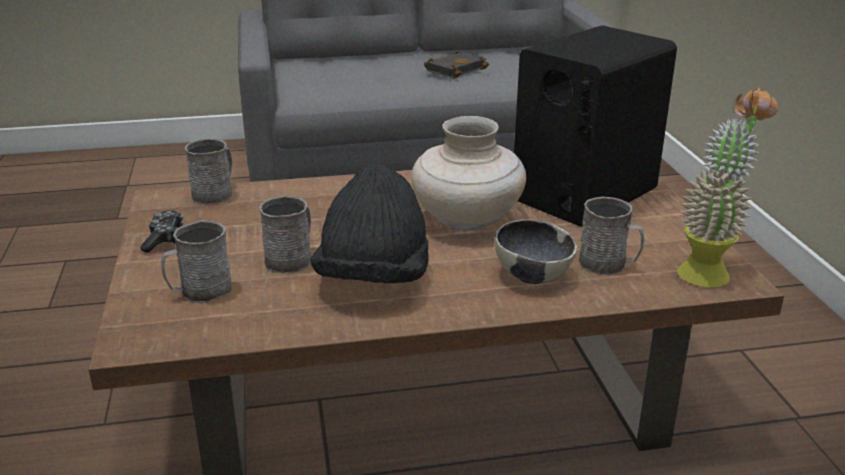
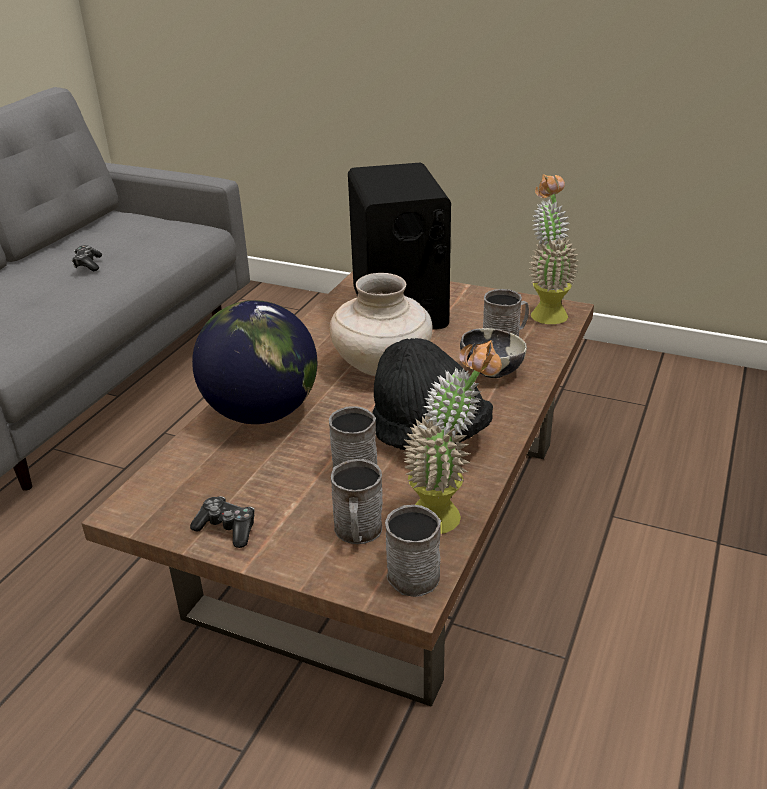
camera: 55 degrees left, 5 degrees up
grey mug [185,139,232,205] -> grey mug moved to [385,505,441,597]
black book [424,50,489,78] -> game controller [71,245,102,271]
none -> globe [192,300,317,424]
none -> potted plant [403,340,502,534]

